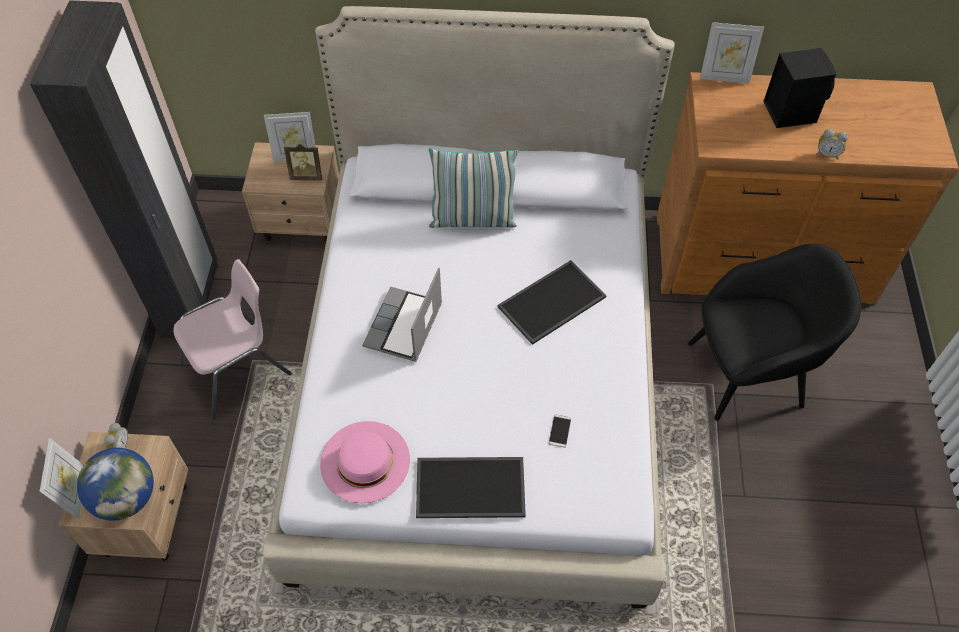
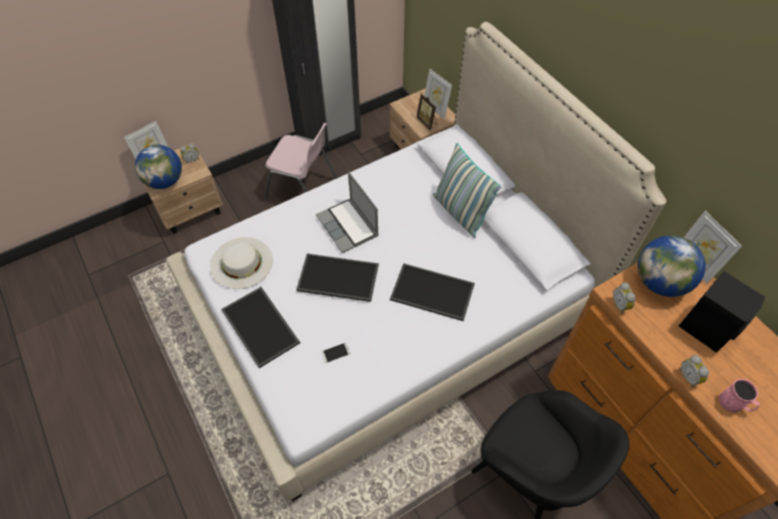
camera: 55 degrees right, 0 degrees up
pink hat [320,421,410,503] -> white hat [210,237,273,289]
laptop [362,267,442,362] -> laptop turned 105 degrees counterclockwise [316,171,379,253]
none -> tray [296,254,379,302]
none -> alarm clock [613,282,636,314]
none -> globe [638,235,705,297]
none -> pink mug [719,379,760,413]

